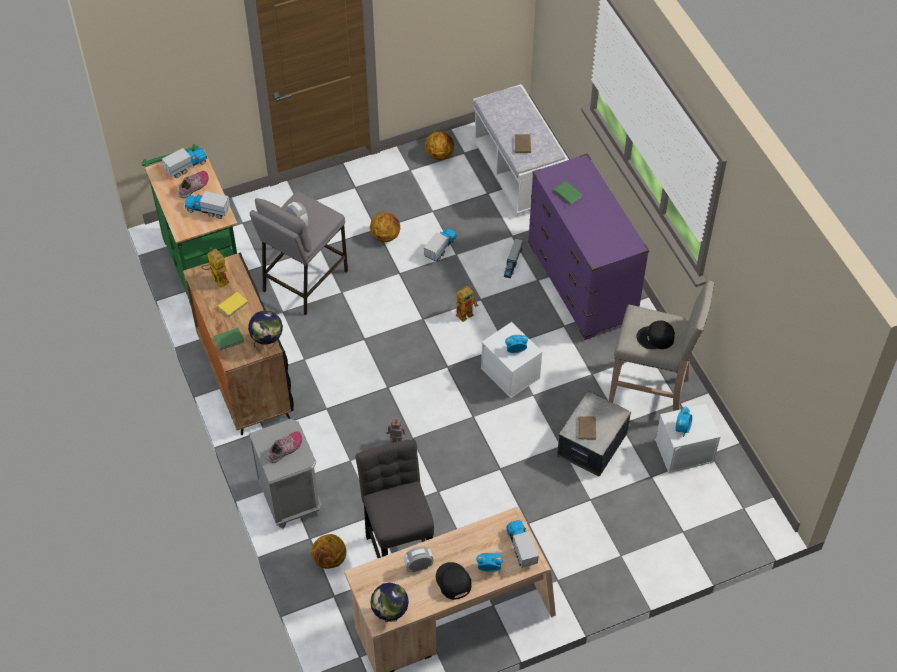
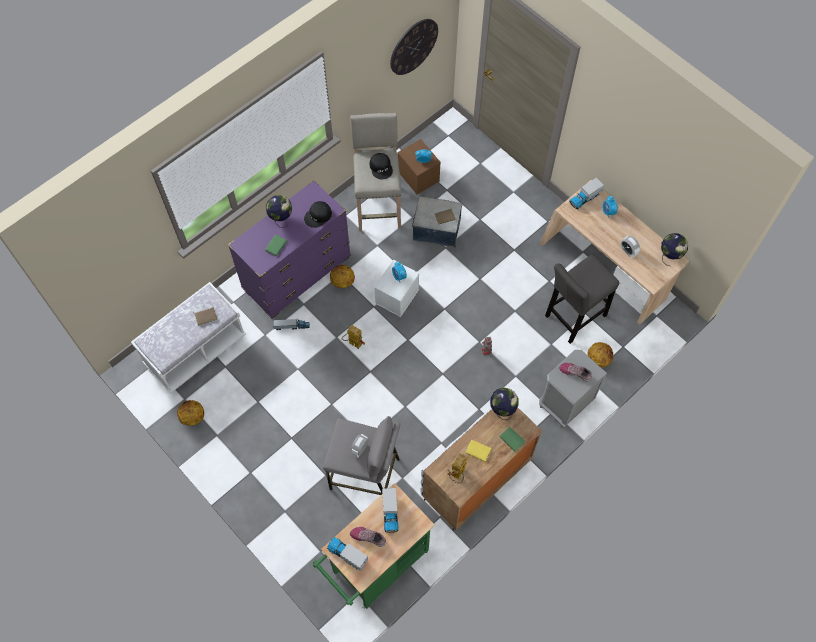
camera: 110 degrees left, 10 degrees up
black cabinet [183,252,294,435] -> white cabinet [420,408,542,531]
basketball [370,213,400,242] -> basketball moved to [330,265,355,288]
toy truck [424,228,457,261] -> none
black cap [436,562,472,600] -> black cap moved to [304,201,332,228]
white storage box [655,404,721,473] -> brown storage box [397,139,441,195]
none -> globe [266,195,292,228]
none -> wall clock [390,19,438,75]

